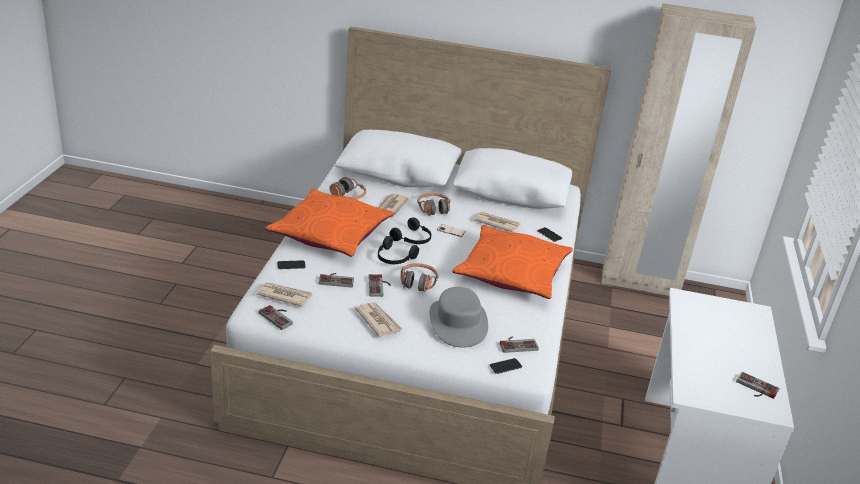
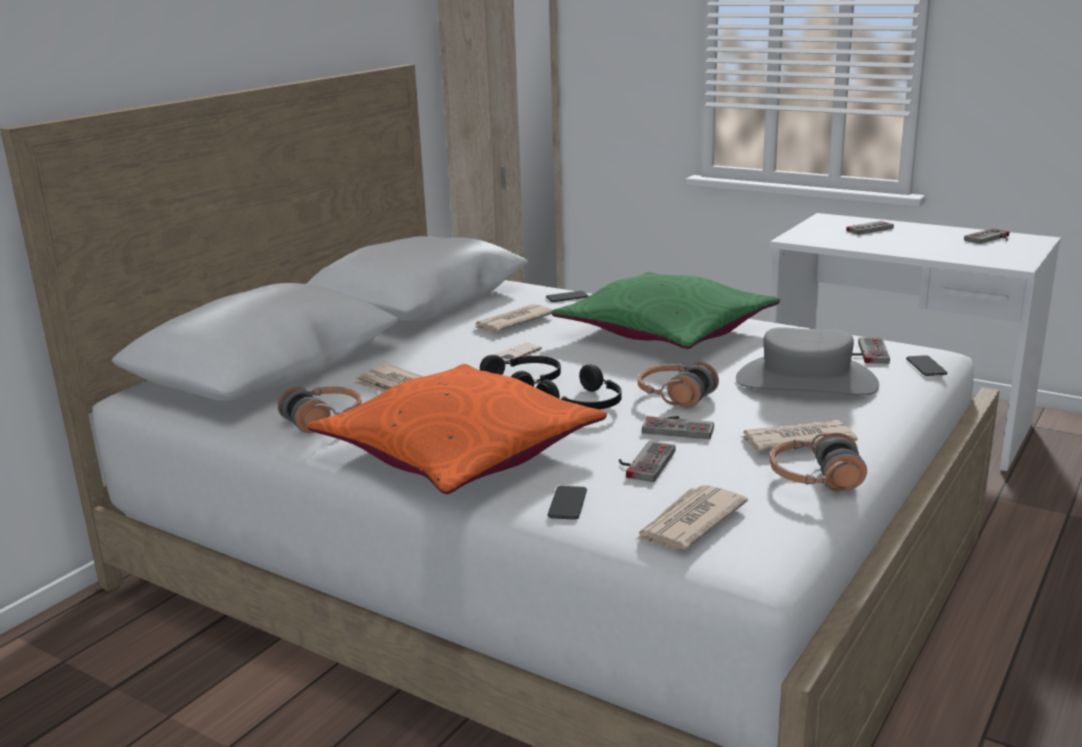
camera: 65 degrees left, 10 degrees down
game controller [259,305,293,330] -> game controller moved to [846,221,894,235]
headphones [417,193,450,216] -> headphones moved to [770,432,867,492]
orange pillow [452,225,573,299] -> green pillow [551,272,780,349]

